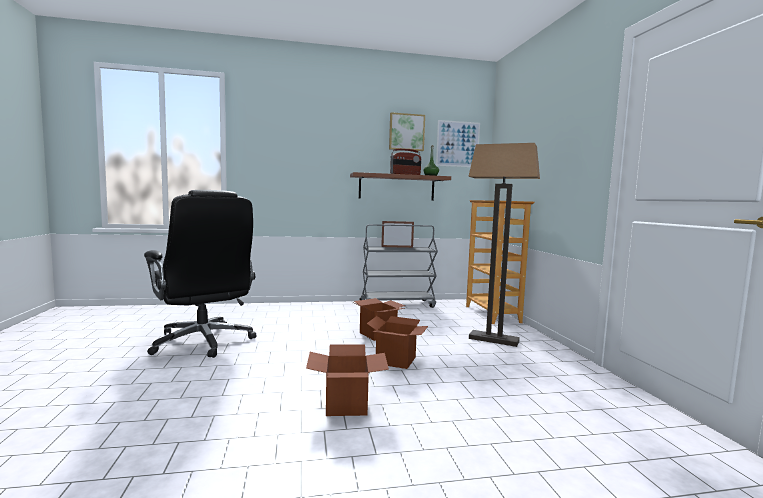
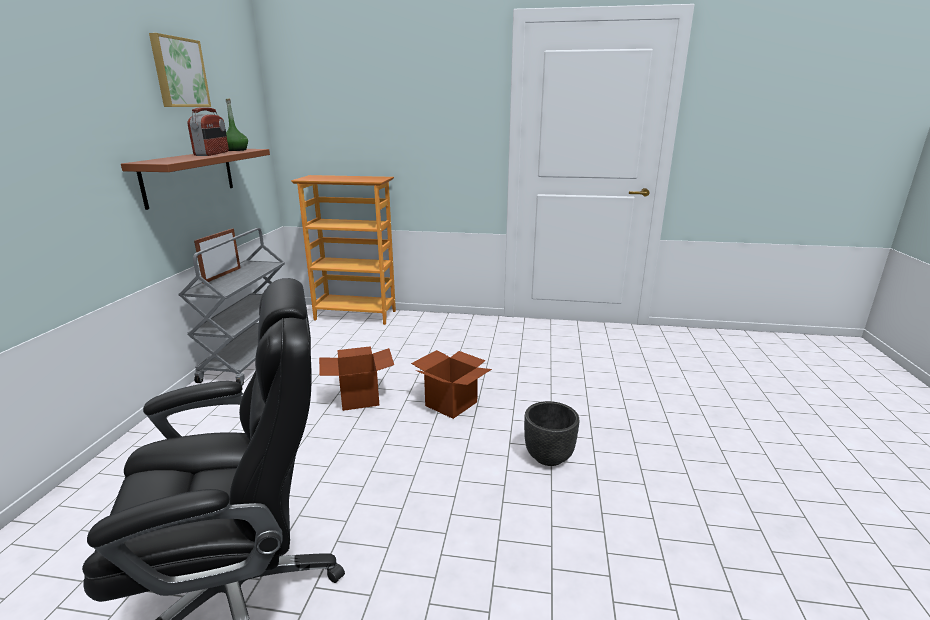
camera: 70 degrees left, 15 degrees up
cardboard box [306,344,389,416] -> black planter [524,401,579,466]
picture [436,120,480,167] -> none
floor lamp [468,143,540,347] -> none

